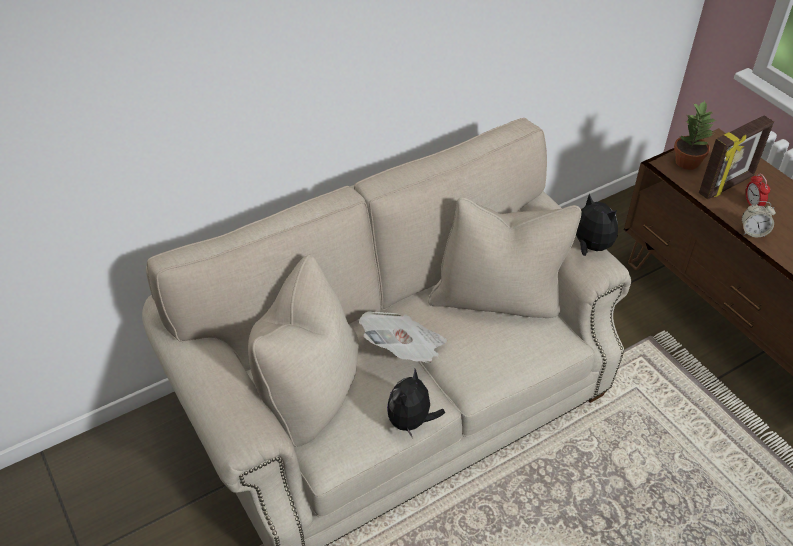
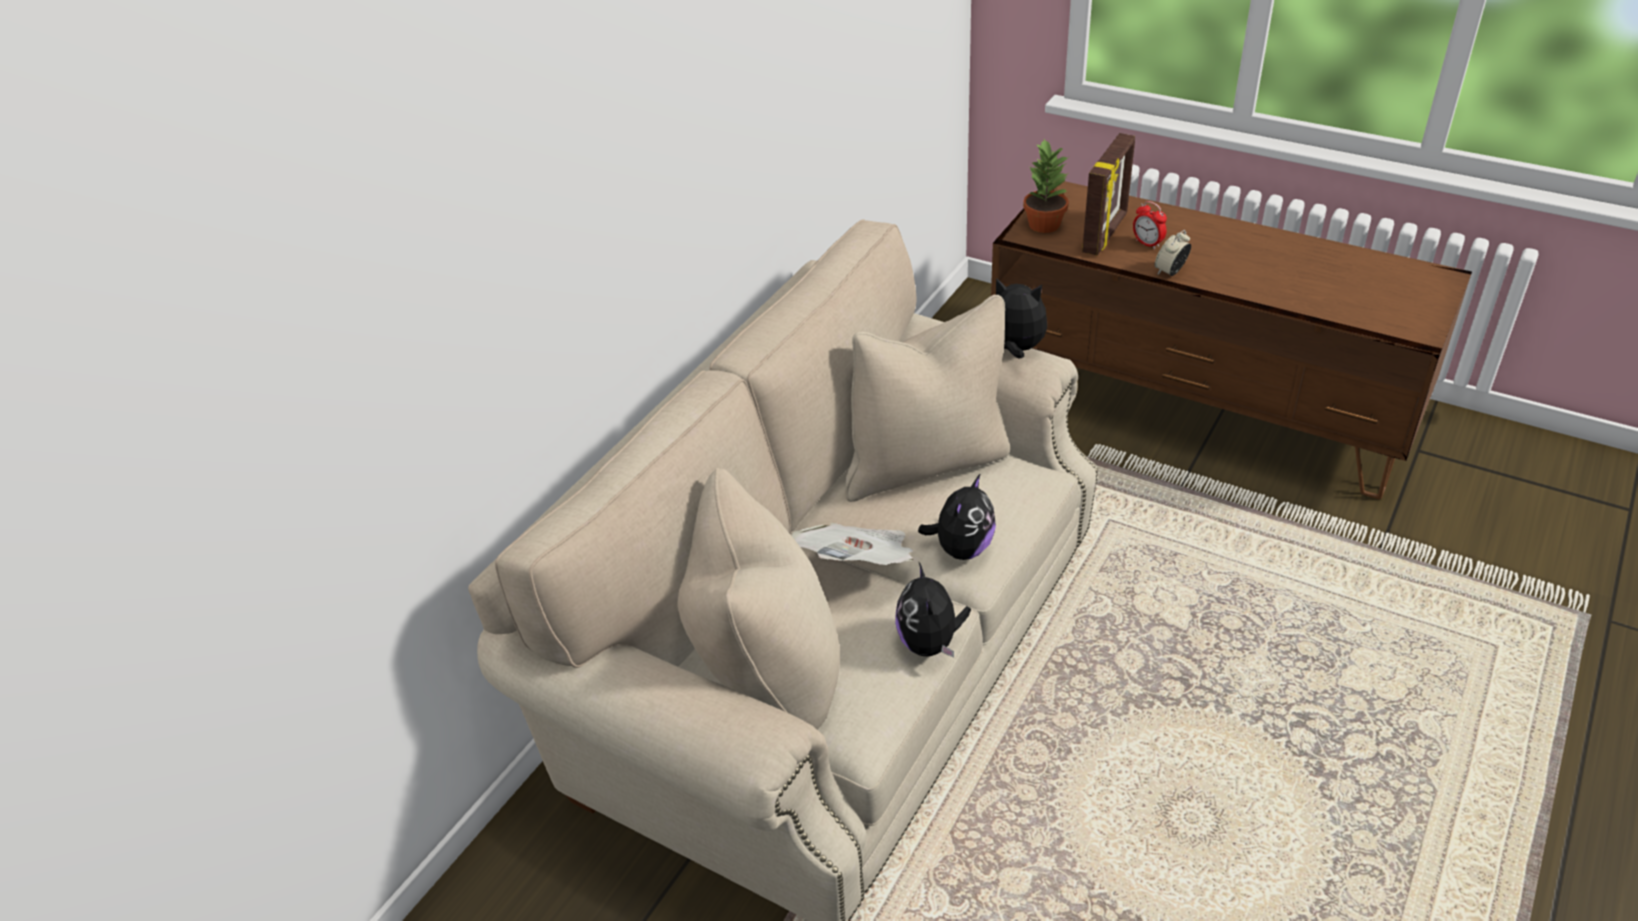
camera: 25 degrees left, 5 degrees down
alarm clock [742,201,776,237] -> alarm clock turned 150 degrees clockwise [1154,230,1191,276]
none -> plush toy [918,473,996,560]

